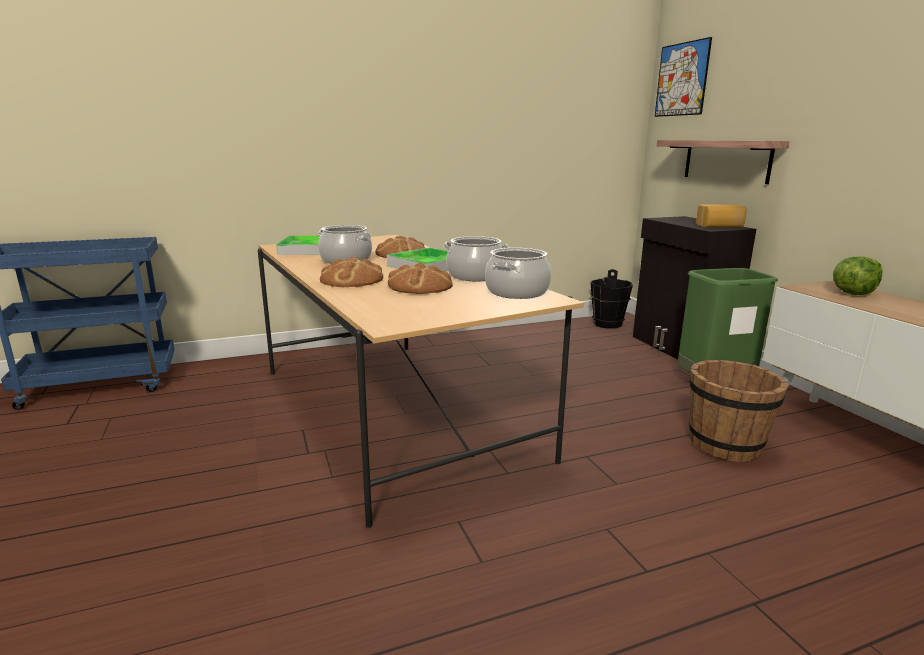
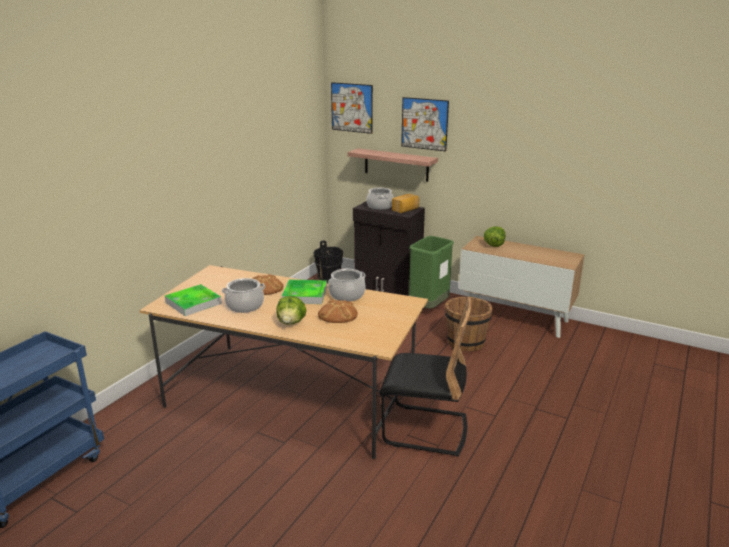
camera: 40 degrees left, 5 degrees up
bread [320,256,383,287] -> lettuce [276,296,307,325]
cooking pot [485,248,551,299] -> cooking pot moved to [367,188,393,210]
none -> black chair [379,297,471,457]
none -> picture [401,97,449,151]

